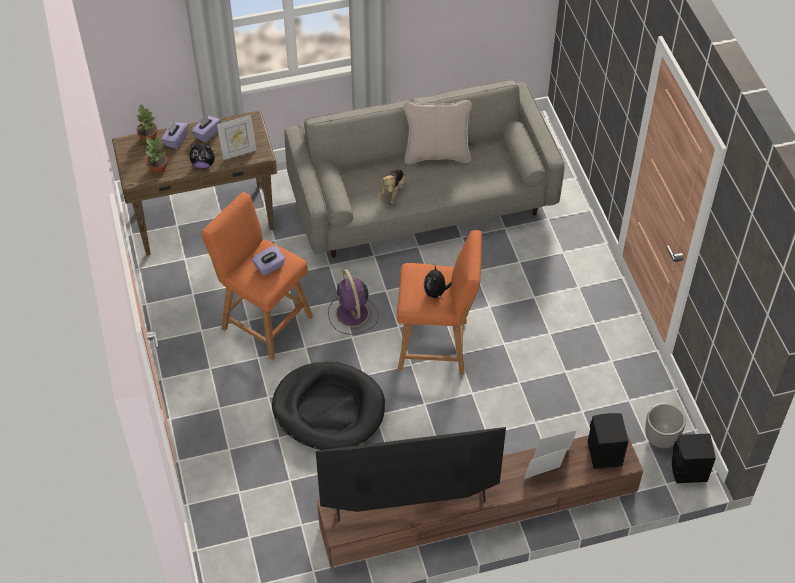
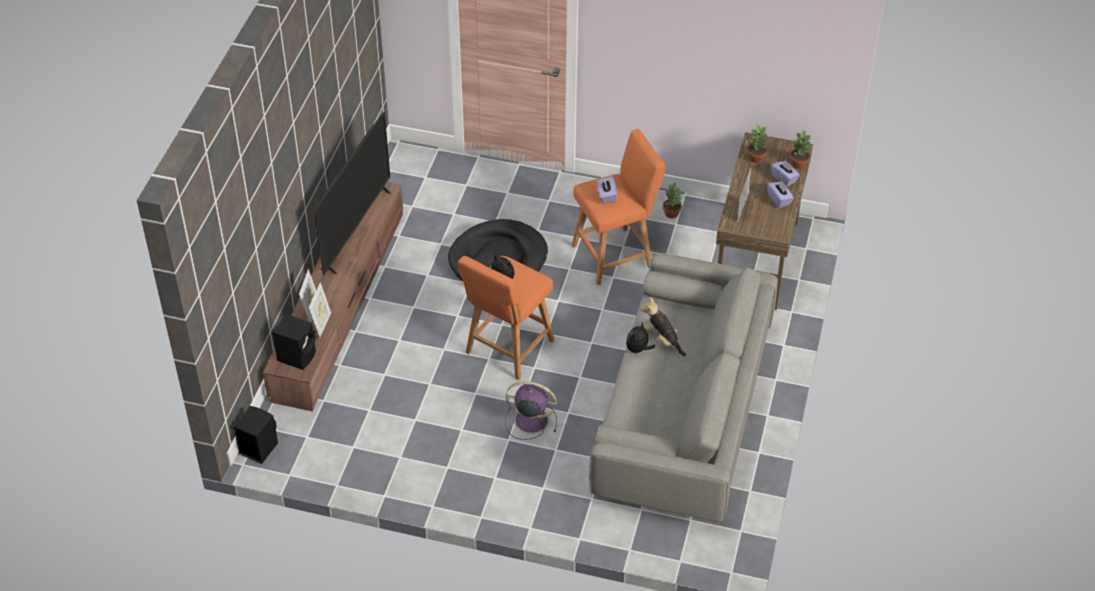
camera: 120 degrees right, 5 degrees down
plush toy [190,143,218,169] -> plush toy moved to [626,322,655,356]
purple fan [328,269,378,335] -> purple fan moved to [505,381,557,440]
beige pillow [404,100,472,164] -> none
planter [645,403,686,448] -> none
none -> potted plant [663,182,682,219]

